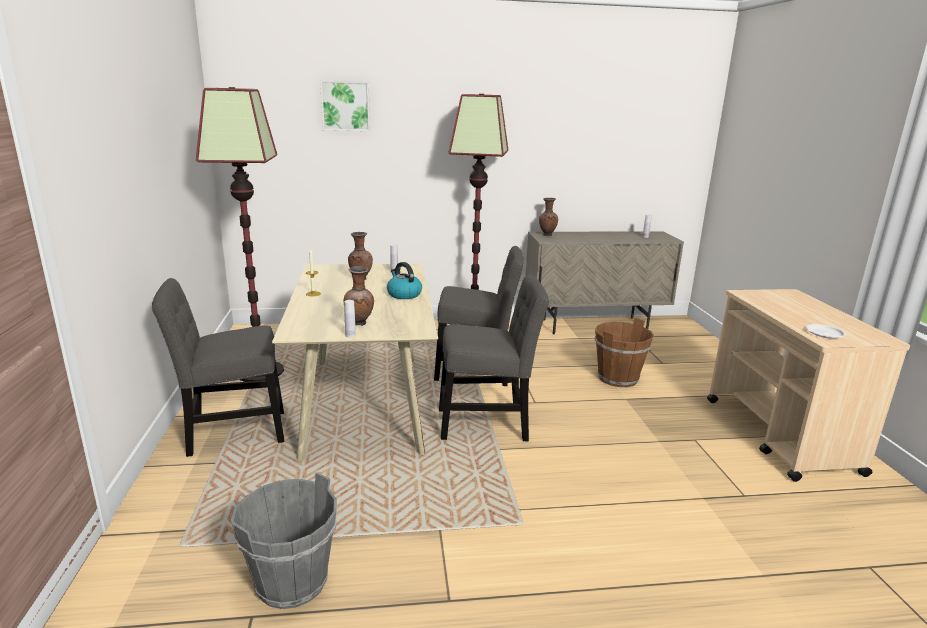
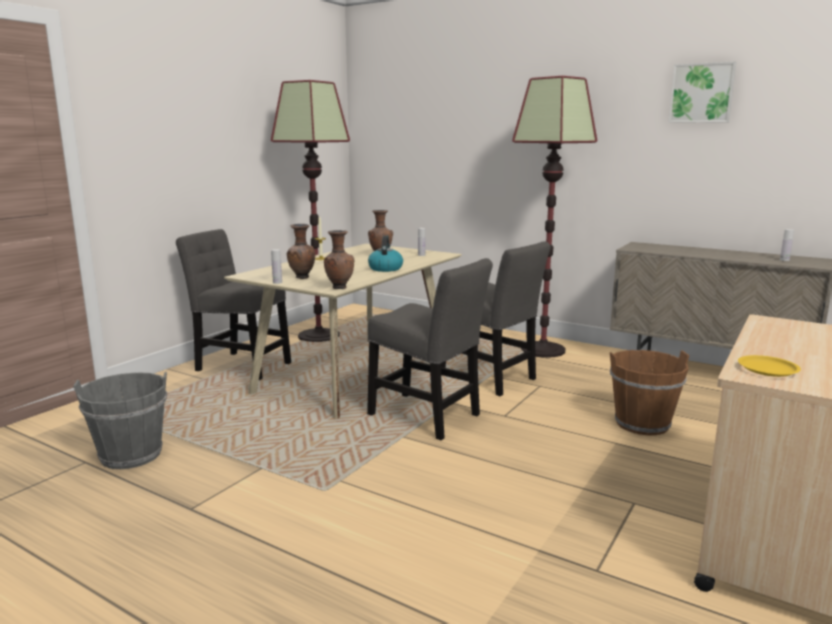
camera: 40 degrees right, 5 degrees down
picture [320,80,370,131] -> picture moved to [668,61,736,123]
brown vase [539,198,558,236] -> brown vase moved to [324,230,354,289]
white plate [806,324,846,339] -> yellow plate [738,355,801,377]

